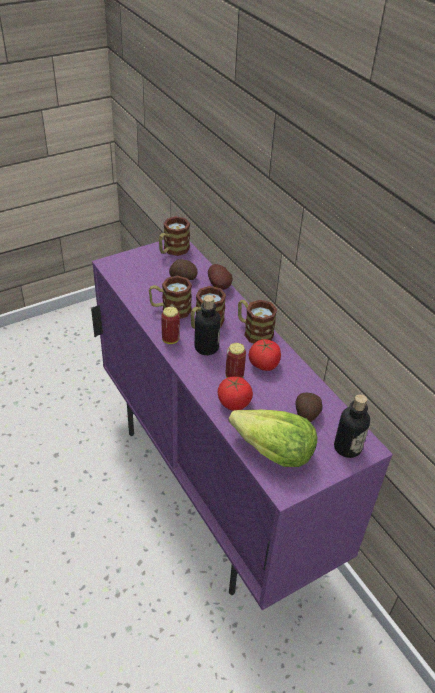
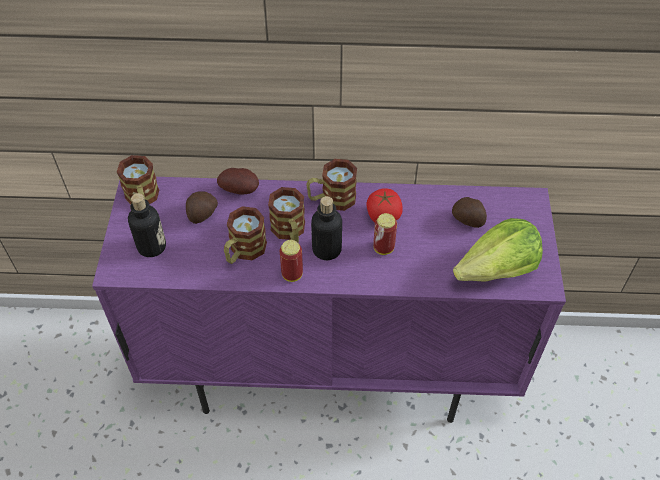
camera: 55 degrees left, 10 degrees up
tomato [218,377,253,411] -> none
bottle [334,394,370,458] -> bottle moved to [128,193,166,257]

